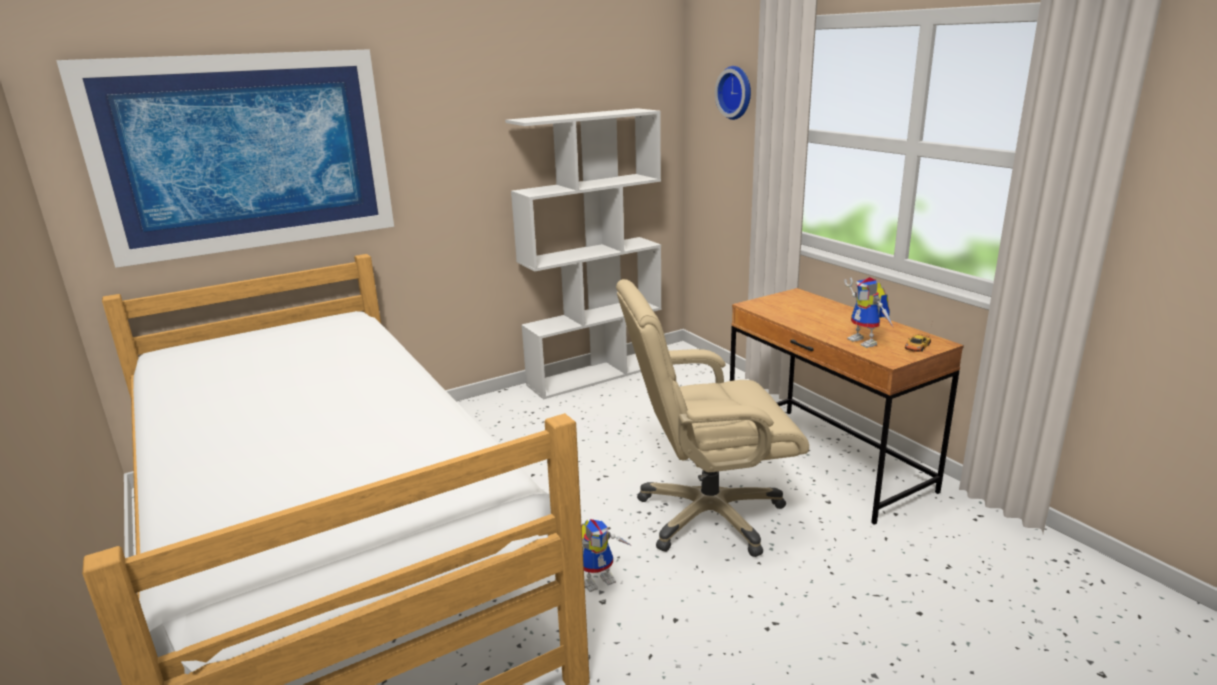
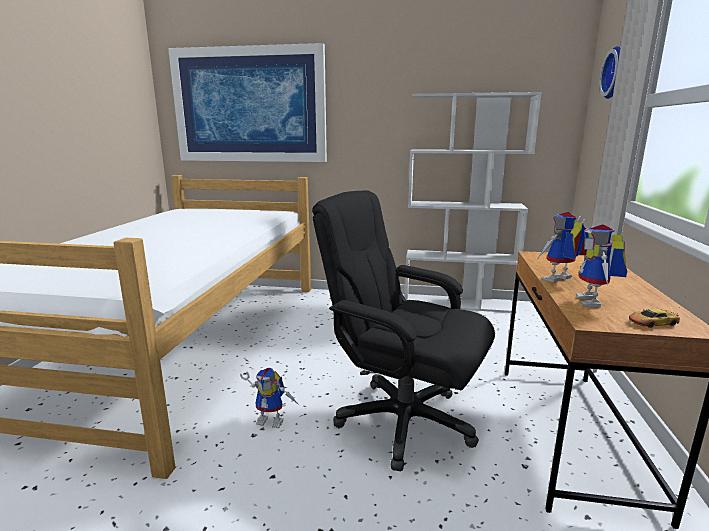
camera: 40 degrees right, 5 degrees down
beige office chair [616,279,809,557] -> black office chair [312,190,495,471]
none -> toy robot [538,212,587,283]

